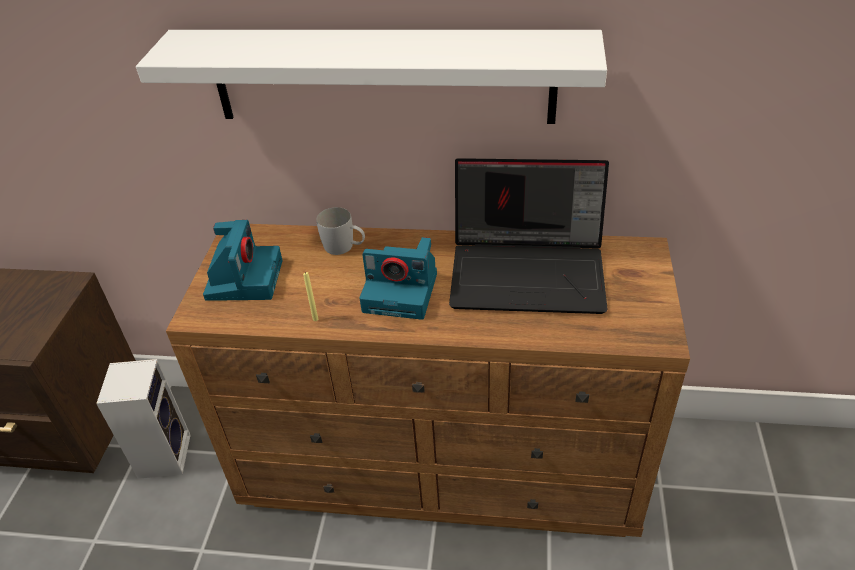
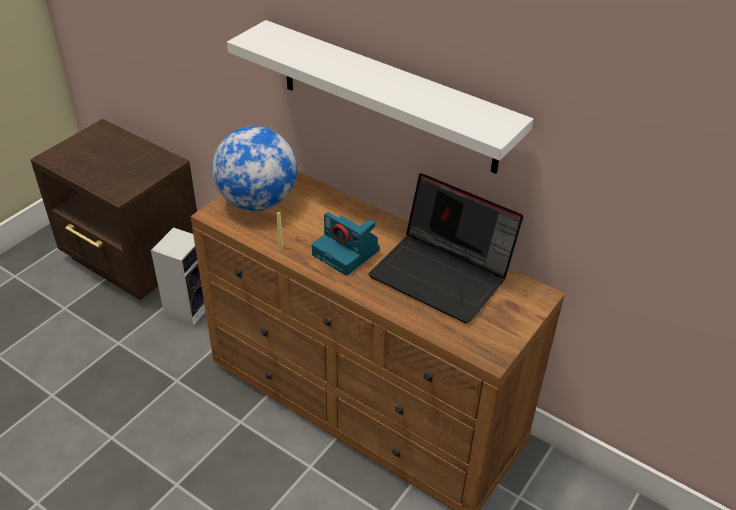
camera: 25 degrees right, 0 degrees up
camera [203,220,283,301] -> globe [212,126,297,211]
white mug [316,207,365,255] -> none

